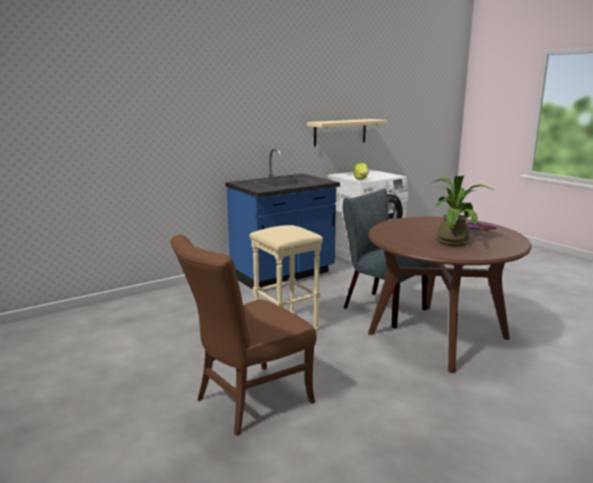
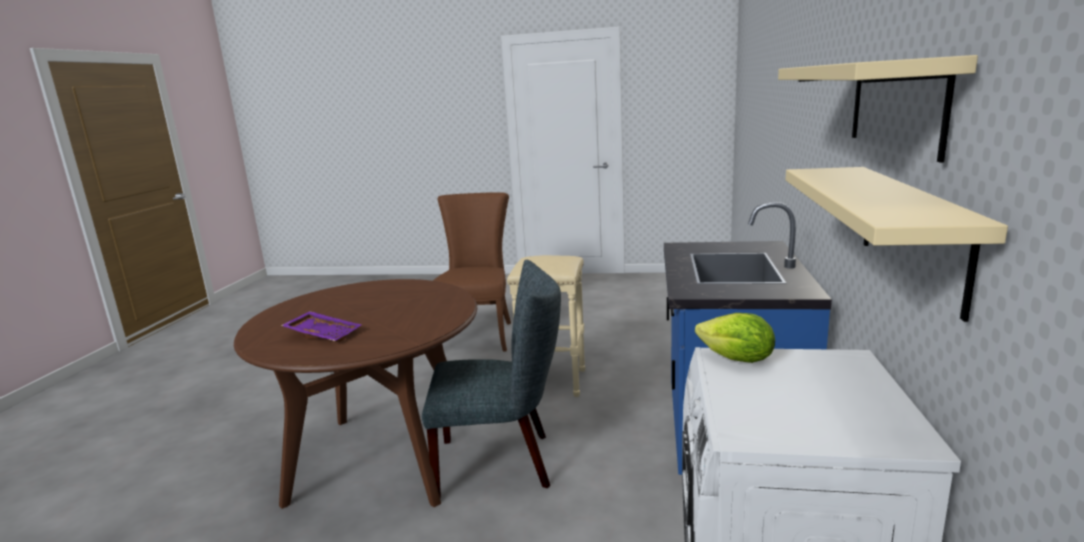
camera: 135 degrees right, 0 degrees up
potted plant [429,176,493,246] -> none
none -> beige shelf [778,55,978,163]

